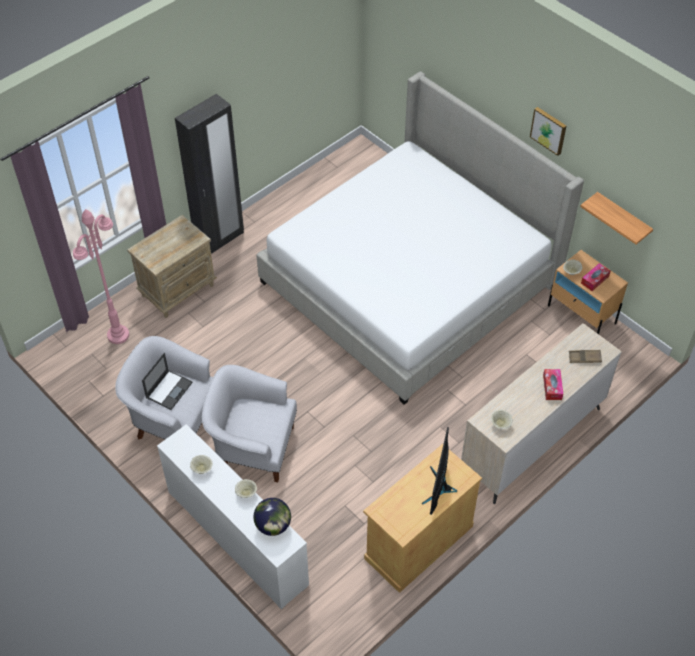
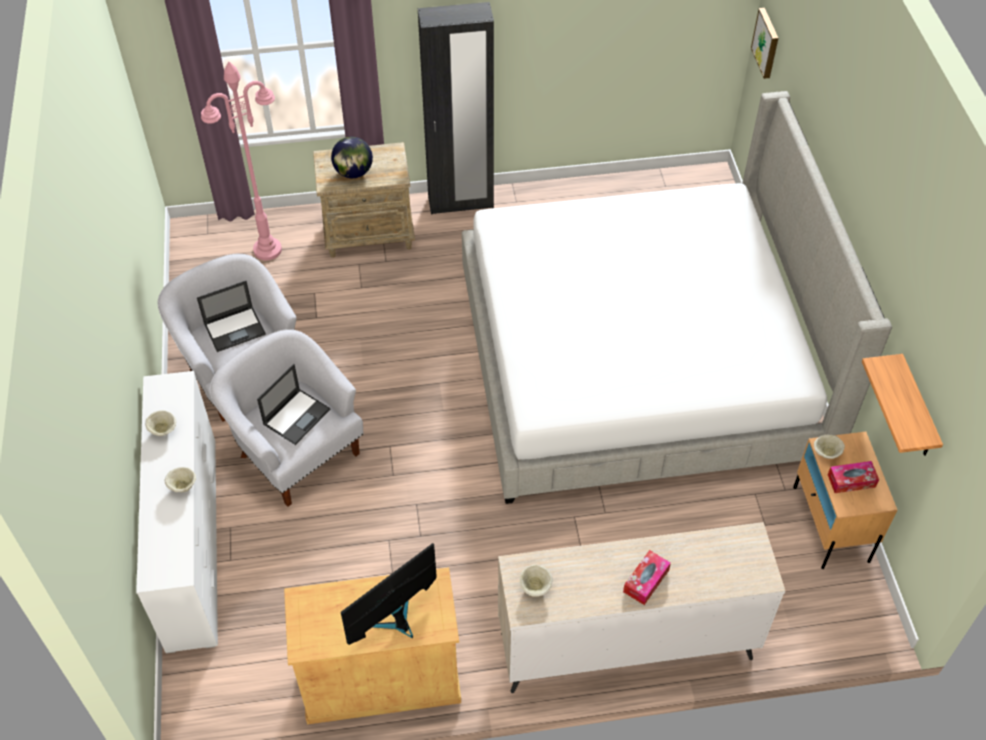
camera: 35 degrees right, 0 degrees up
globe [254,498,291,536] -> globe moved to [331,137,373,178]
picture [530,107,566,156] -> picture moved to [751,8,778,79]
brown tray [569,350,602,363] -> none
none -> laptop [257,364,330,445]

